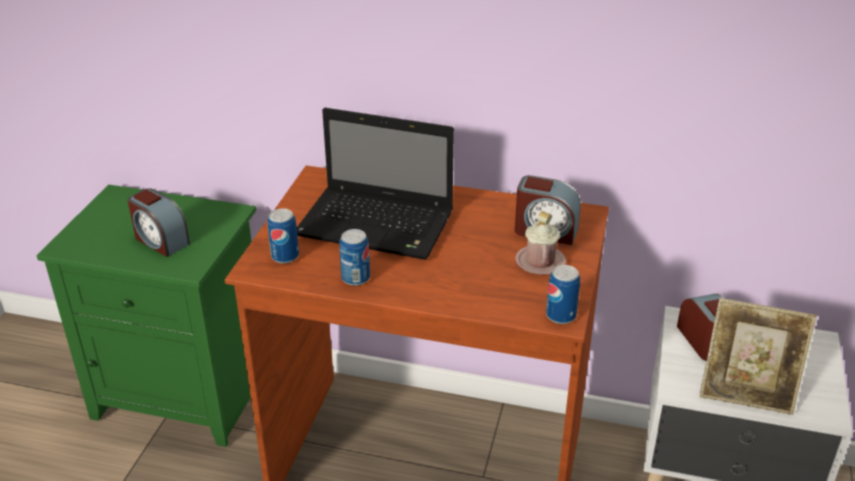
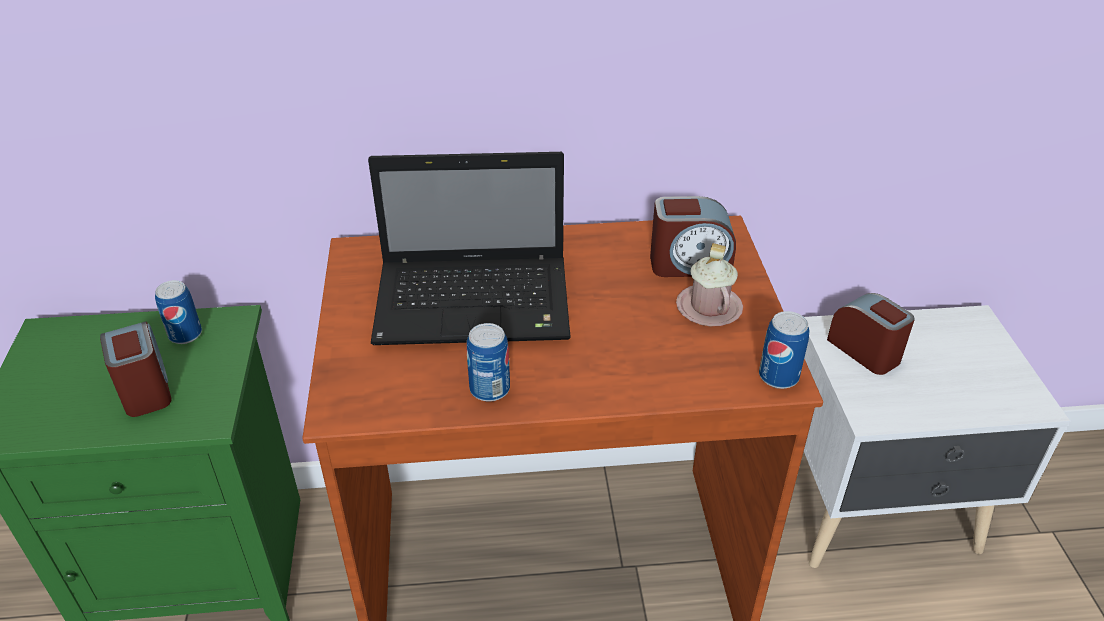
camera: 20 degrees left, 5 degrees up
alarm clock [128,188,190,257] -> alarm clock turned 135 degrees counterclockwise [100,322,171,417]
can [268,208,299,264] -> can moved to [155,280,202,344]
picture frame [700,298,817,415] -> none

